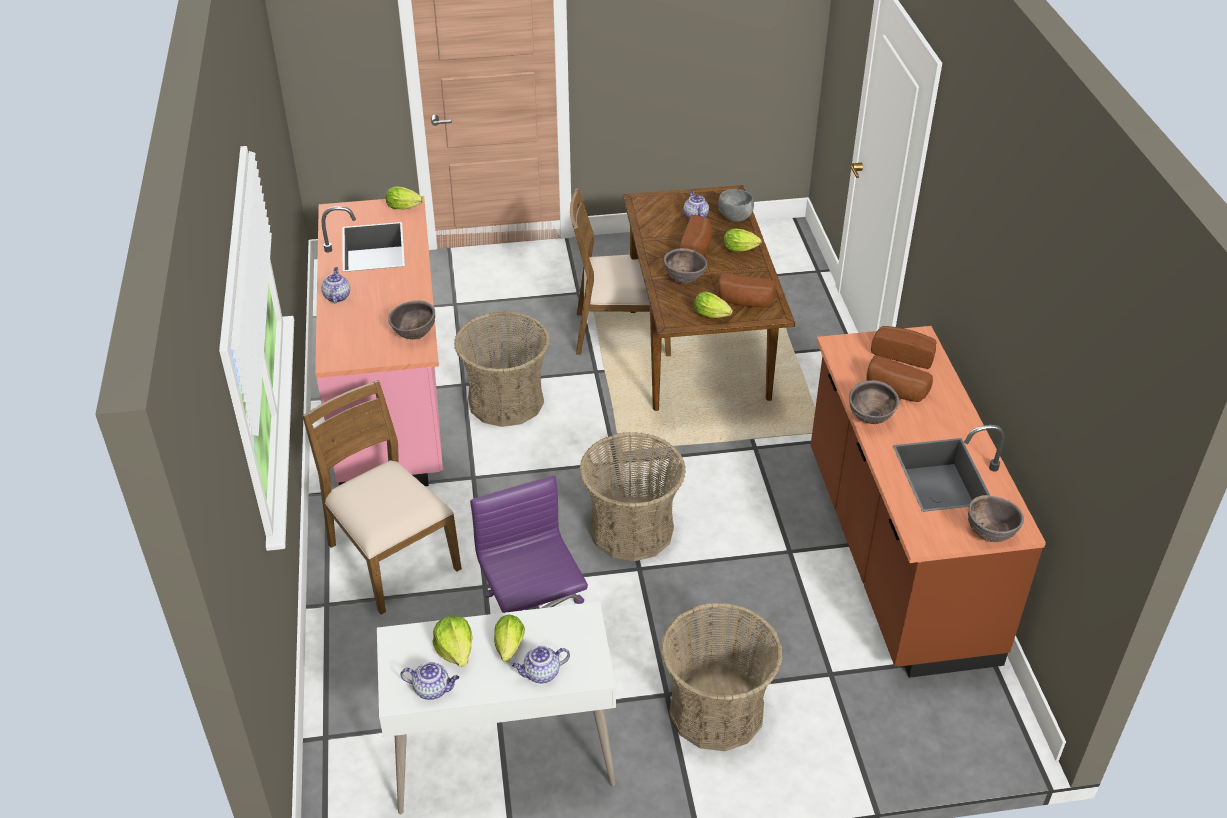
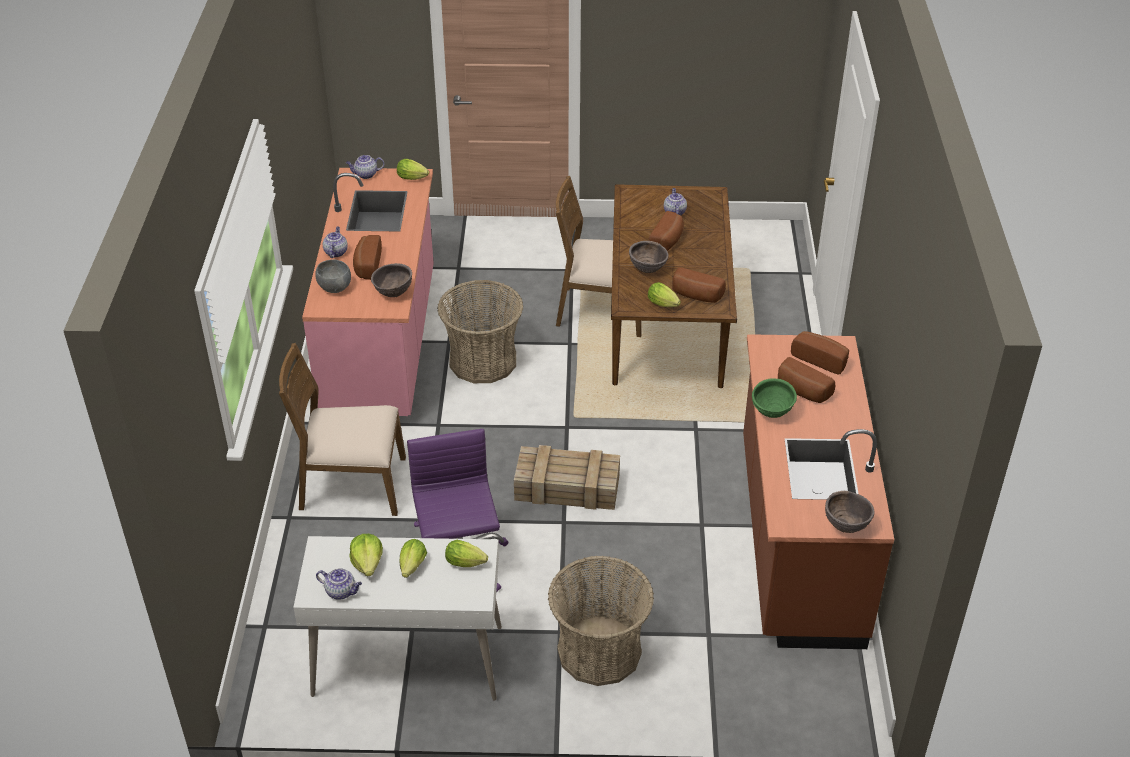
camera: 10 degrees right, 0 degrees up
brown chair [302,380,462,614] -> brown chair turned 60 degrees counterclockwise [279,343,406,516]
teapot [512,646,570,683] -> teapot moved to [346,155,384,179]
basket [579,432,686,561] -> crate [514,445,620,510]
grey bowl [718,189,754,222] -> grey bowl moved to [315,260,351,293]
lettuce [724,229,762,252] -> lettuce moved to [445,540,488,567]
brown bowl [849,380,899,424] -> green bowl [752,379,797,418]
none -> bread [353,235,382,280]

